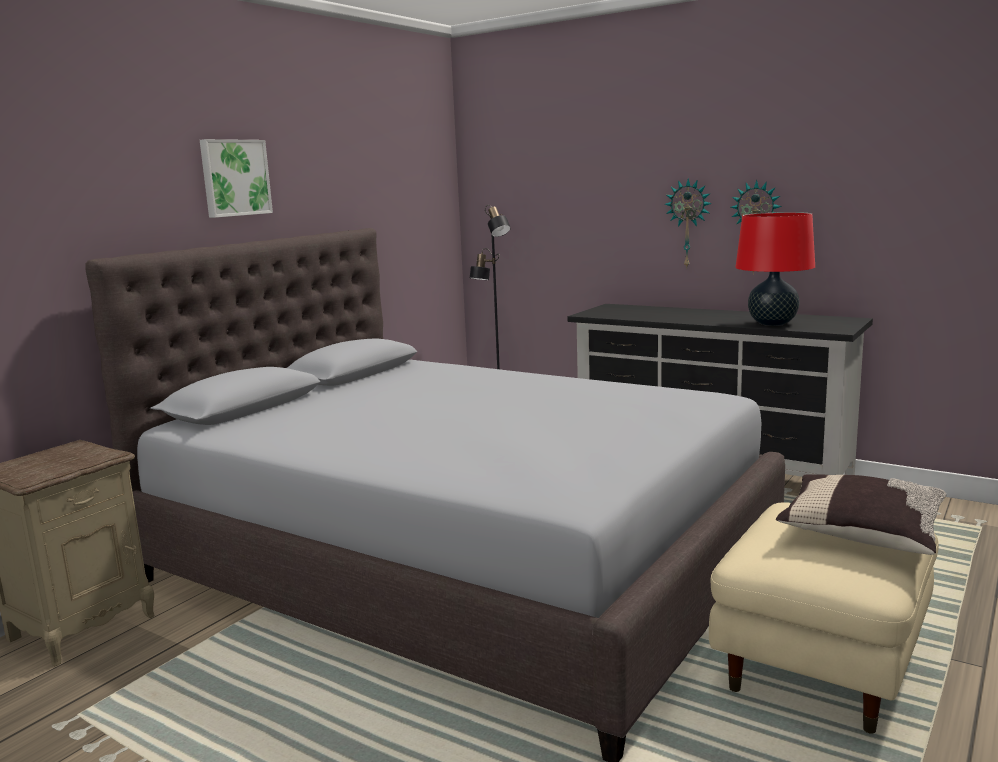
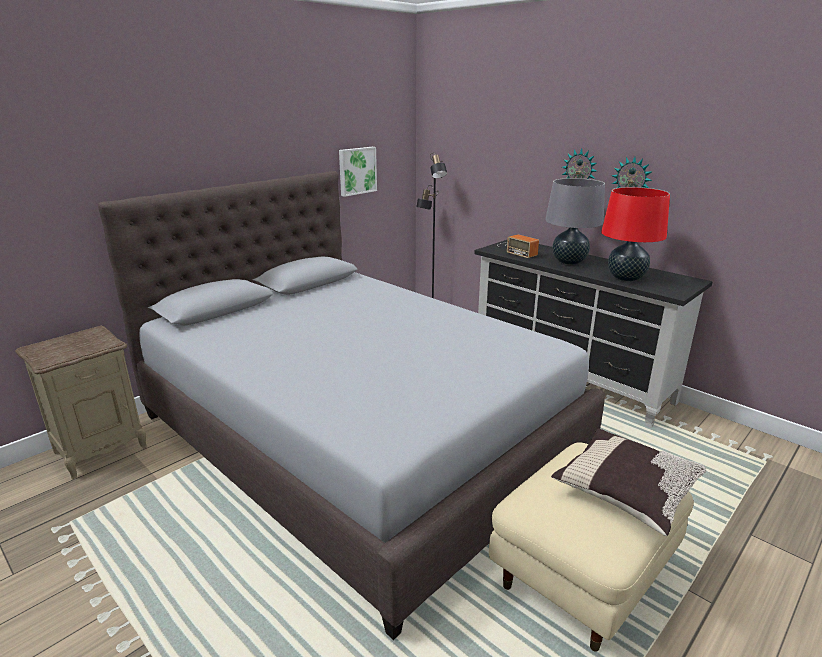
camera: 10 degrees right, 10 degrees up
picture [200,139,273,218] -> picture moved to [339,147,377,197]
none -> radio [497,234,539,258]
none -> grey table lamp [545,178,605,265]

